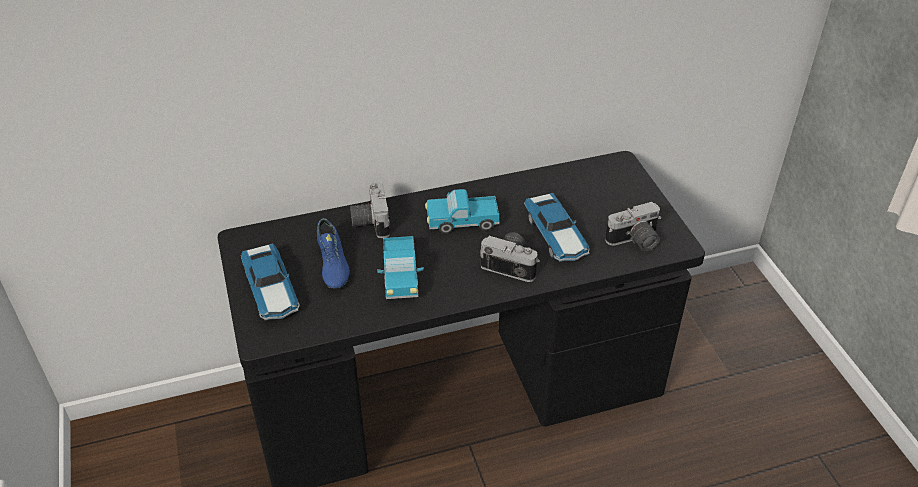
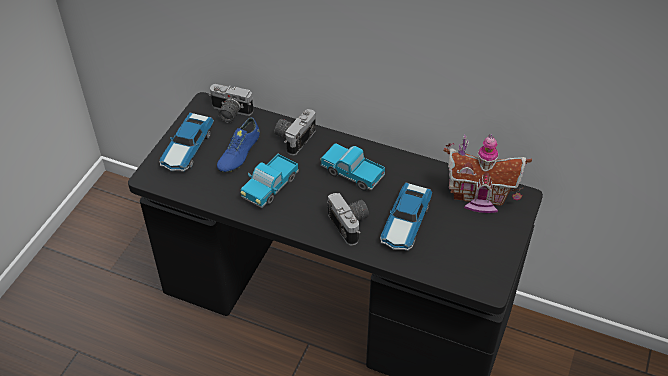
camera: 40 degrees right, 5 degrees up
camera [605,202,661,251] -> camera moved to [209,84,253,123]
none -> toy house [444,134,532,213]

